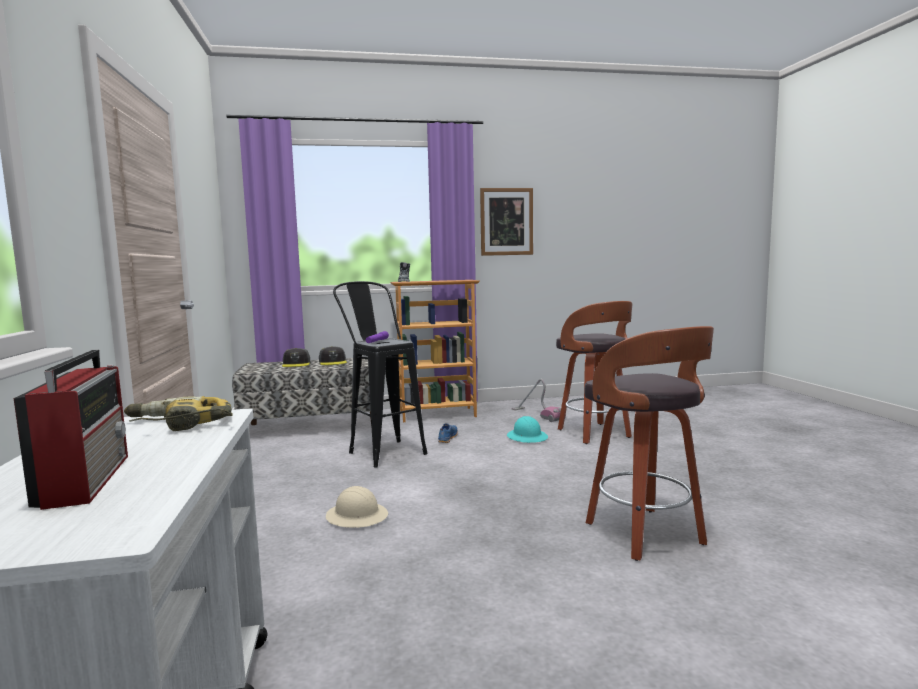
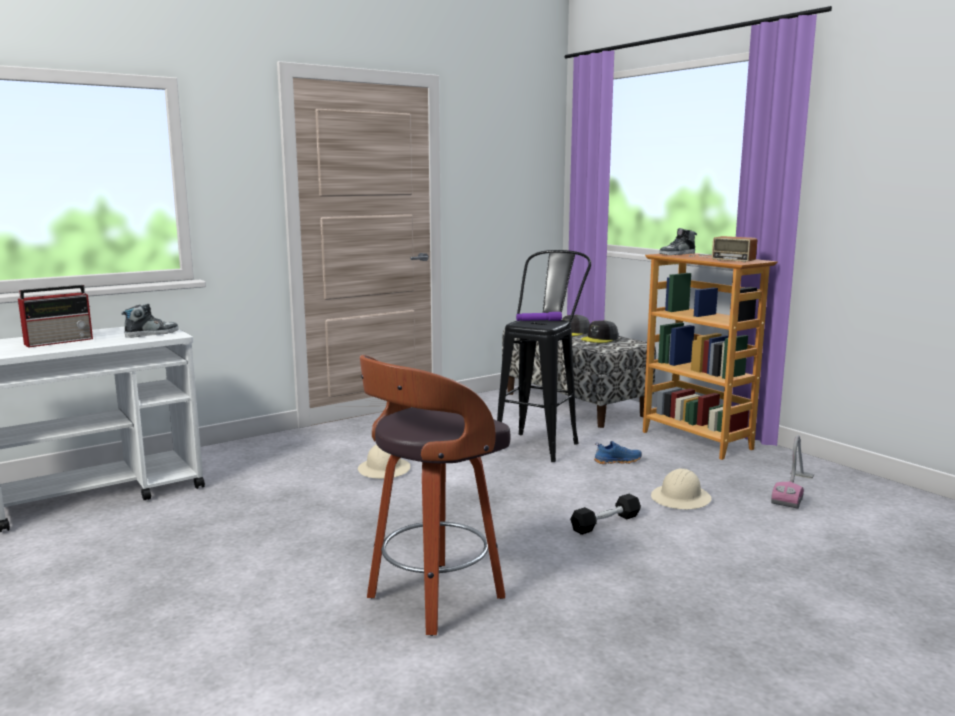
camera: 65 degrees right, 5 degrees up
power drill [124,396,233,431] -> shoe [121,304,179,338]
picture [480,188,533,256] -> none
turquoise hard hat [507,416,548,443] -> beige hard hat [651,468,712,509]
stool [556,301,632,444] -> none
none -> black dumbbell [570,494,641,535]
none -> radio [689,236,757,262]

